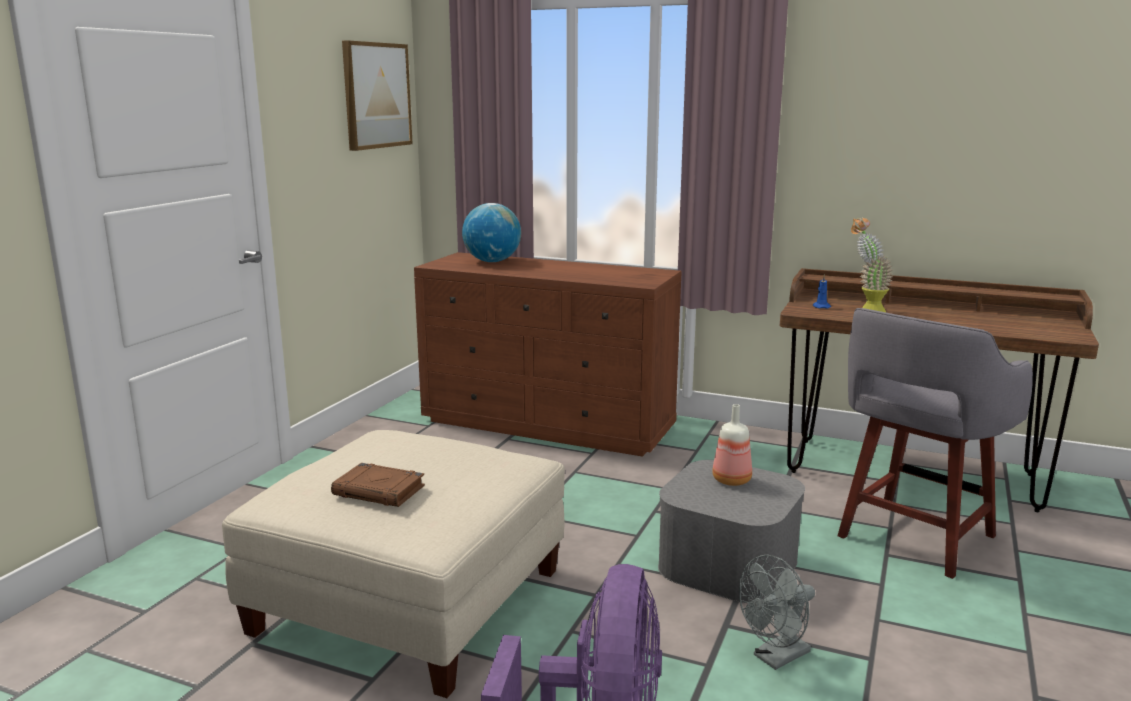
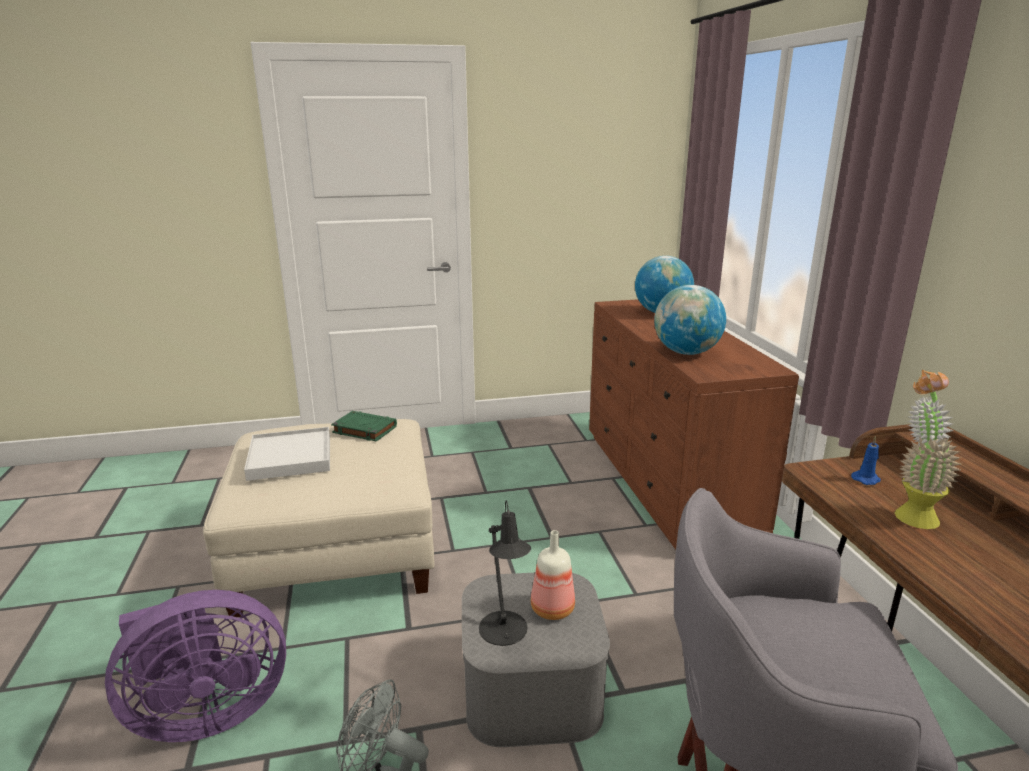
camera: 55 degrees right, 5 degrees up
brown book [331,463,425,507] -> white tray [244,427,330,481]
picture [342,40,413,151] -> none
none -> green book [331,411,397,442]
none -> black table lamp [479,500,531,646]
none -> globe [654,285,726,355]

